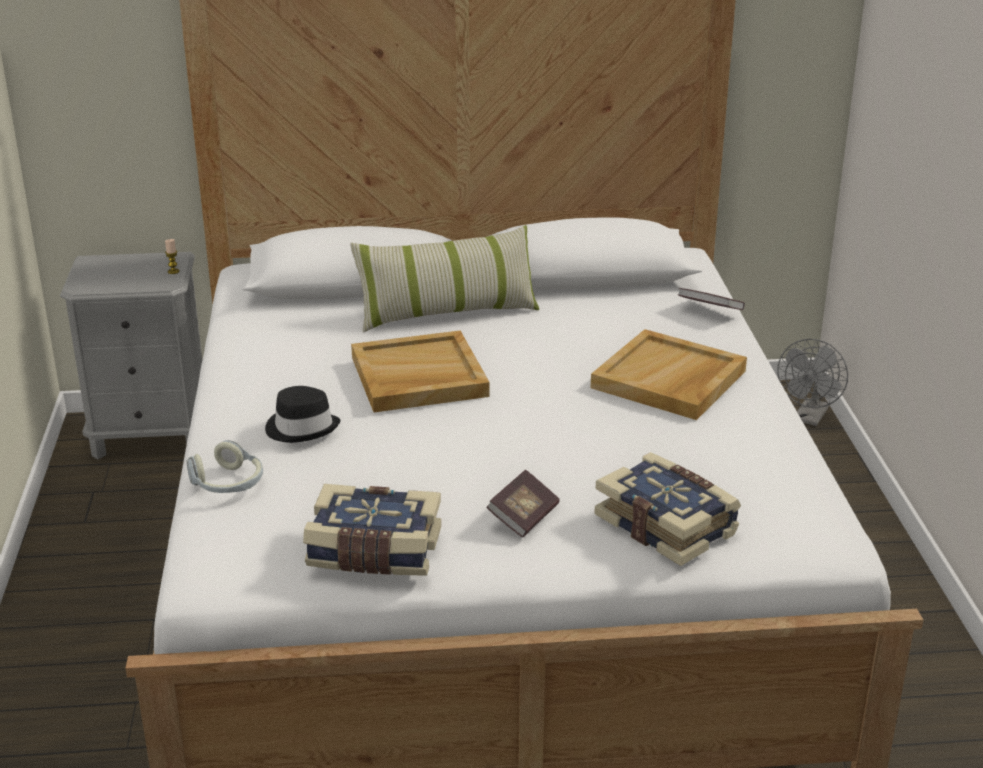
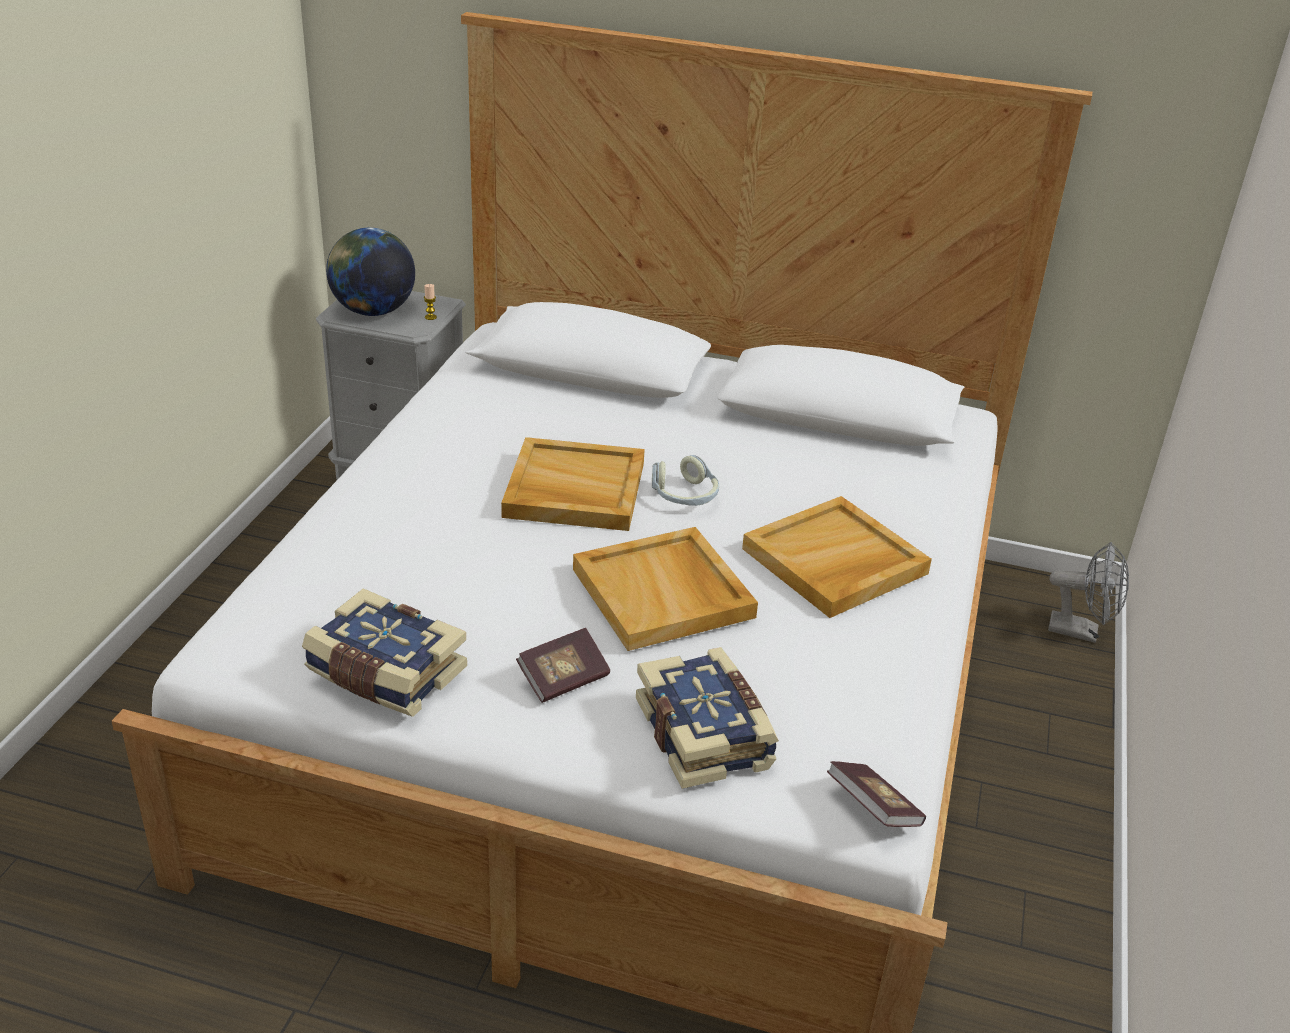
camera: 20 degrees right, 5 degrees up
headphones [187,440,263,493] -> headphones moved to [652,455,720,506]
black hat [265,386,340,443] -> none
pillow [350,225,539,332] -> none
book [677,288,745,310] -> book moved to [827,761,926,827]
grey fan [777,339,848,426] -> grey fan turned 120 degrees counterclockwise [1048,542,1129,643]
none -> globe [326,228,415,316]
none -> beige tray [573,527,758,651]

